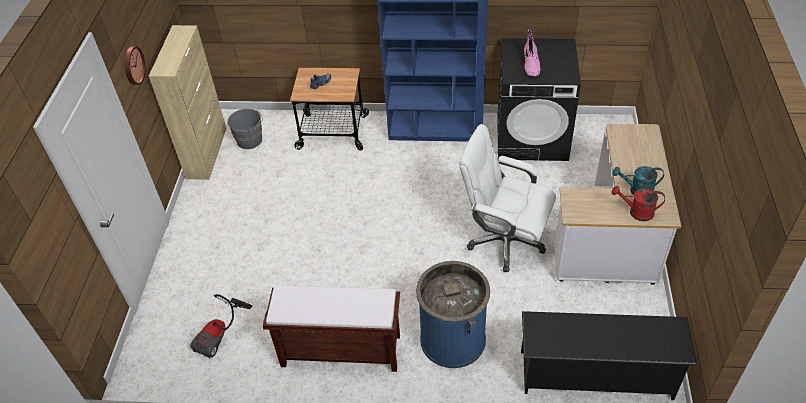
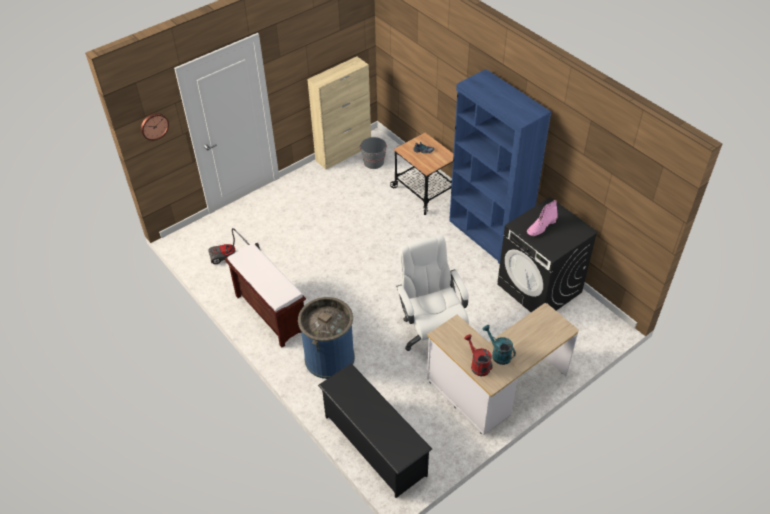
camera: 45 degrees right, 0 degrees up
wall clock [125,46,145,85] -> wall clock moved to [141,113,169,141]

